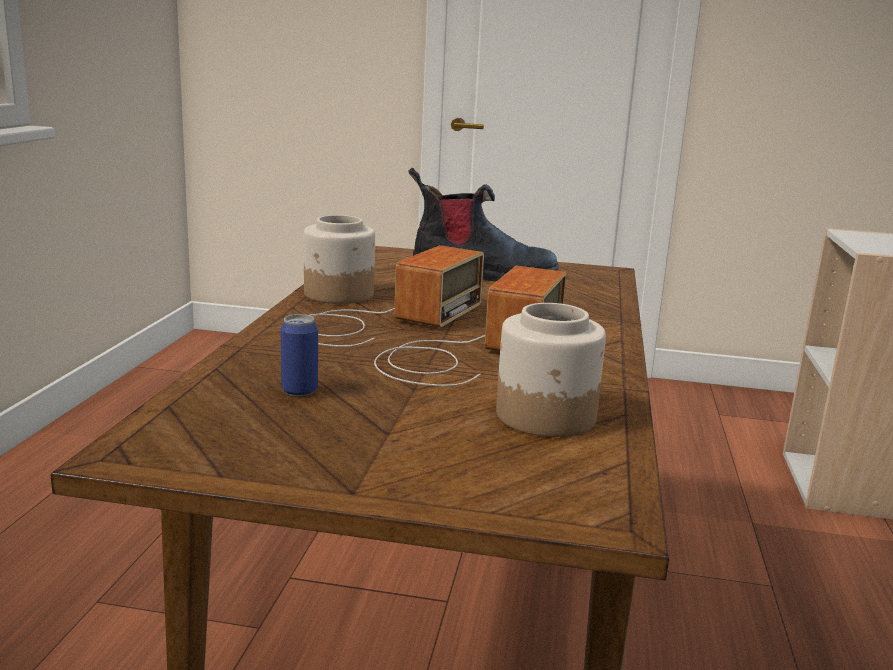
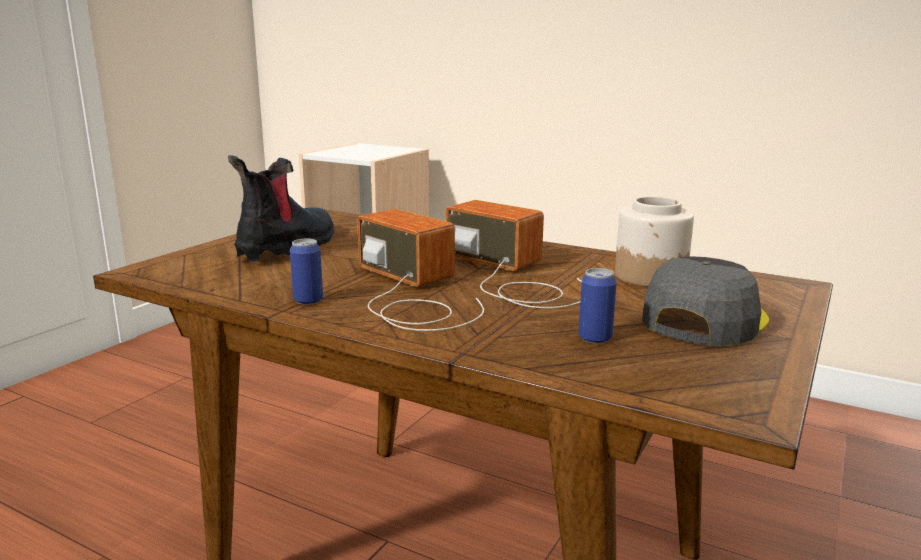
camera: 70 degrees left, 0 degrees up
jar [304,215,375,304] -> can [290,239,323,305]
none -> grey cap [642,256,769,346]

